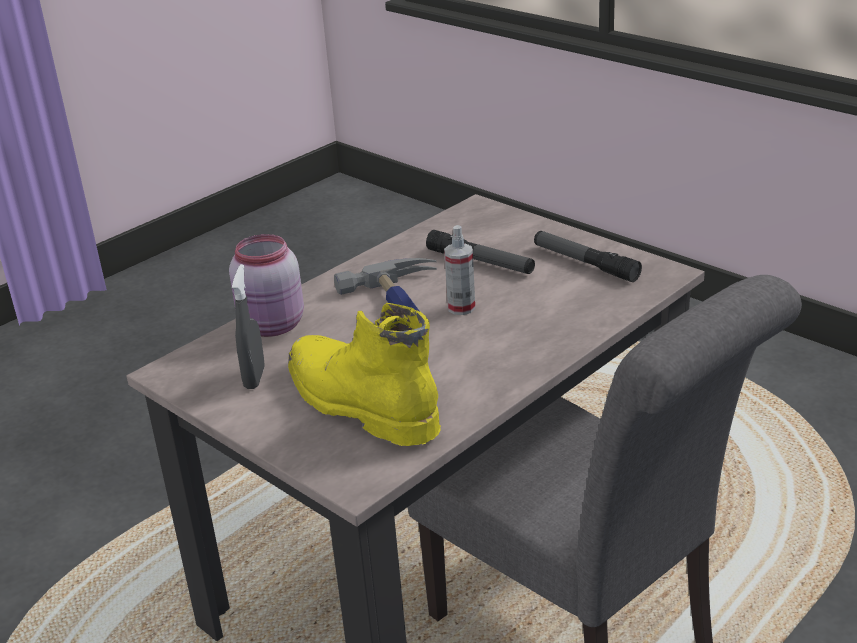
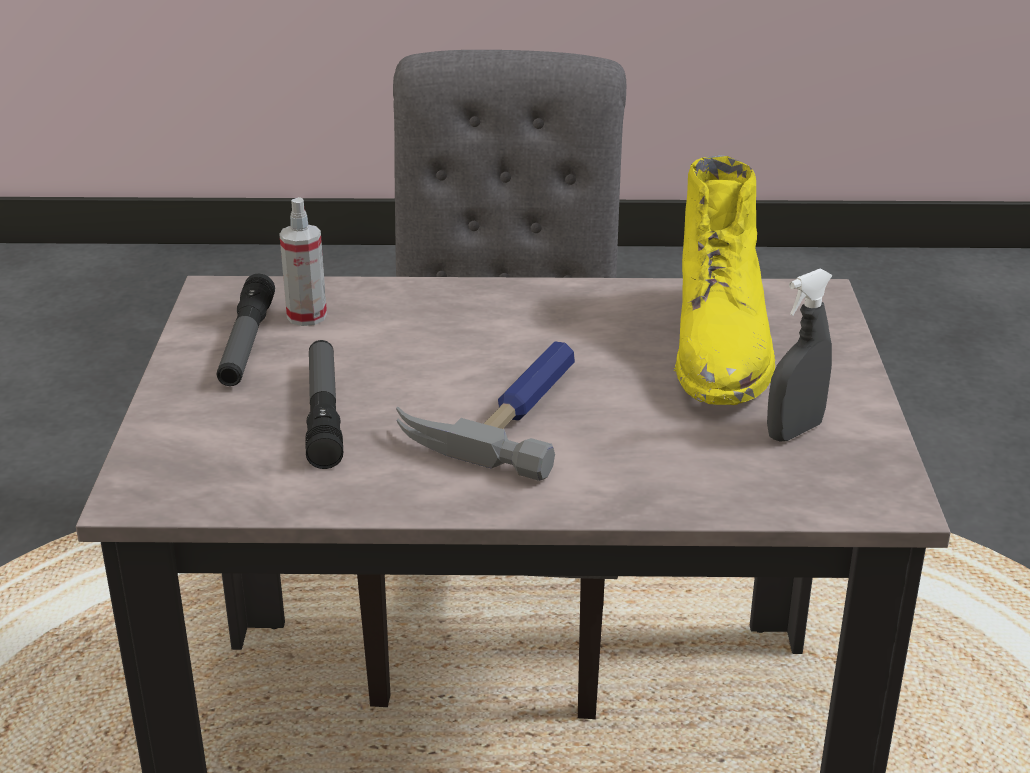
camera: 135 degrees left, 0 degrees up
pink jar [229,234,304,337] -> none
spray bottle [444,225,475,315] -> spray bottle moved to [279,197,327,326]

